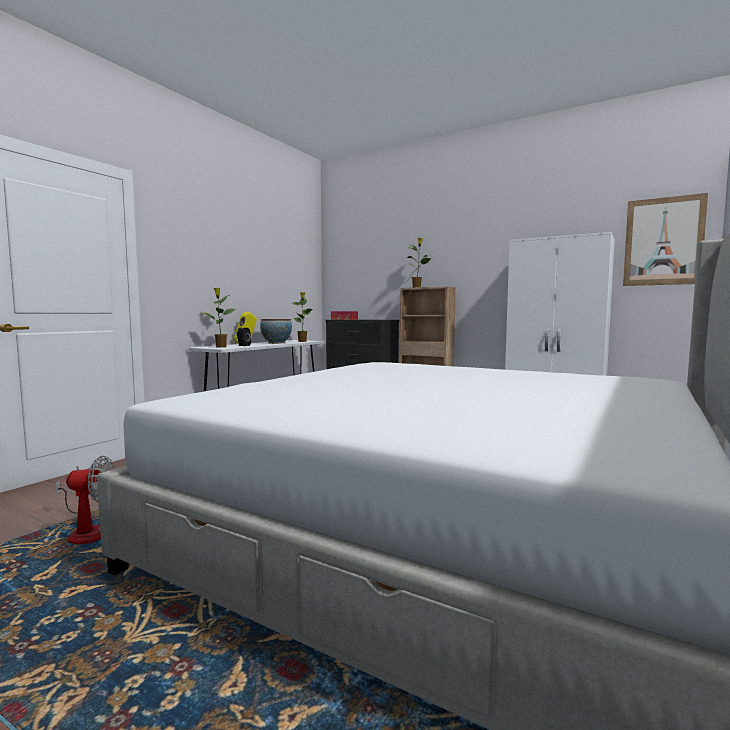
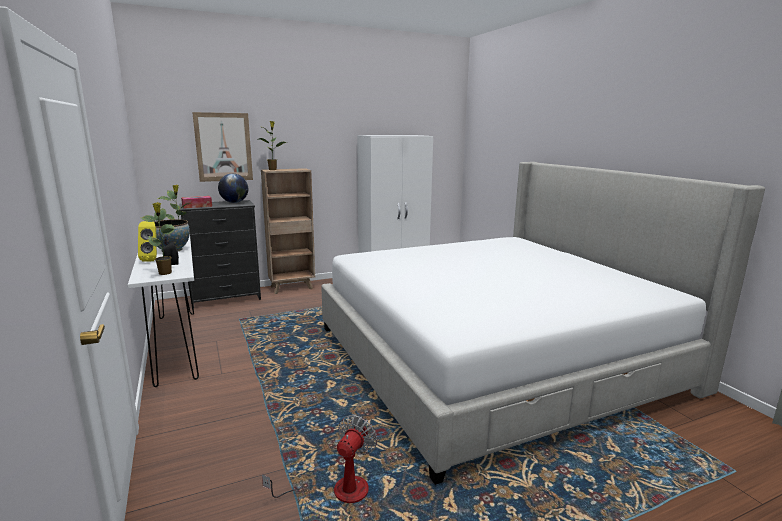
camera: 55 degrees left, 10 degrees up
picture [623,193,708,286] -> picture moved to [192,112,253,182]
none -> globe [218,174,248,203]

